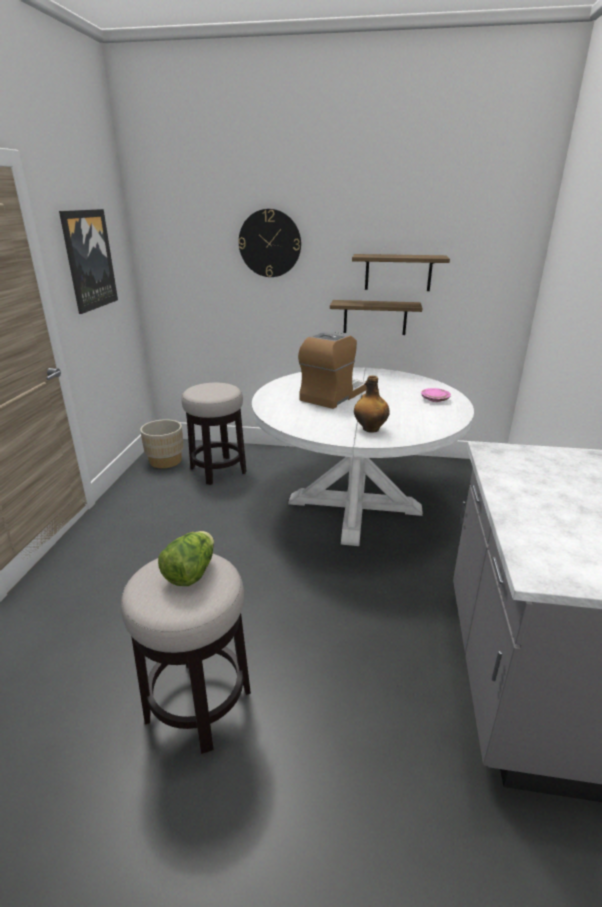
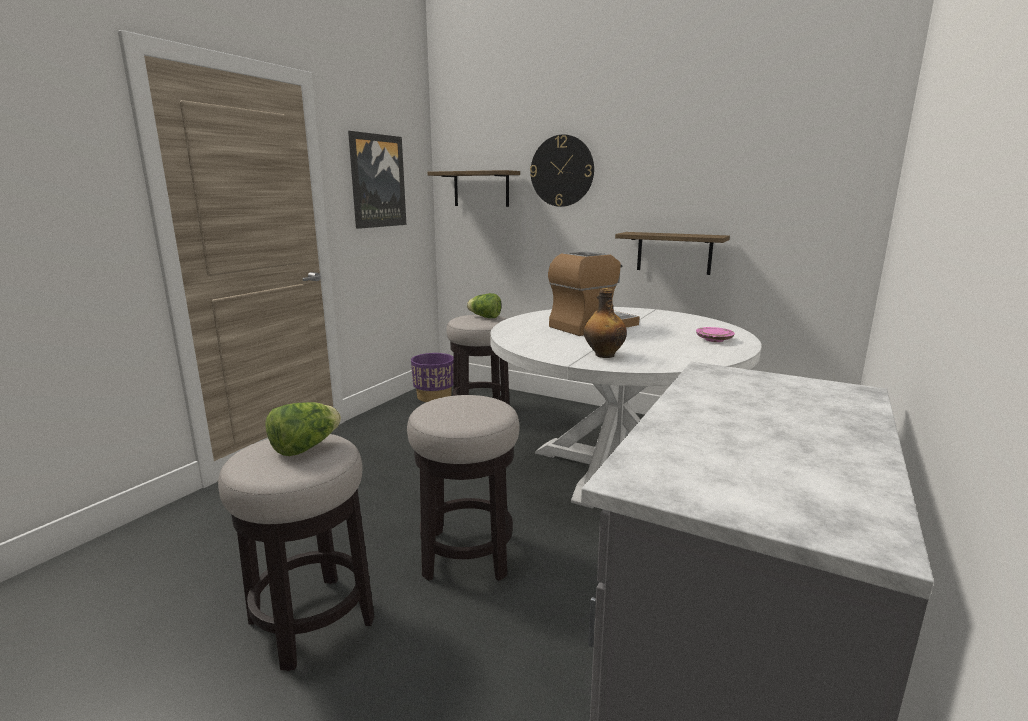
camera: 20 degrees right, 10 degrees down
beige planter [140,419,184,468] -> purple planter [411,353,454,402]
shelf [352,254,450,291] -> shelf moved to [428,170,520,207]
none -> stool [407,395,520,581]
none -> lettuce [467,293,502,318]

